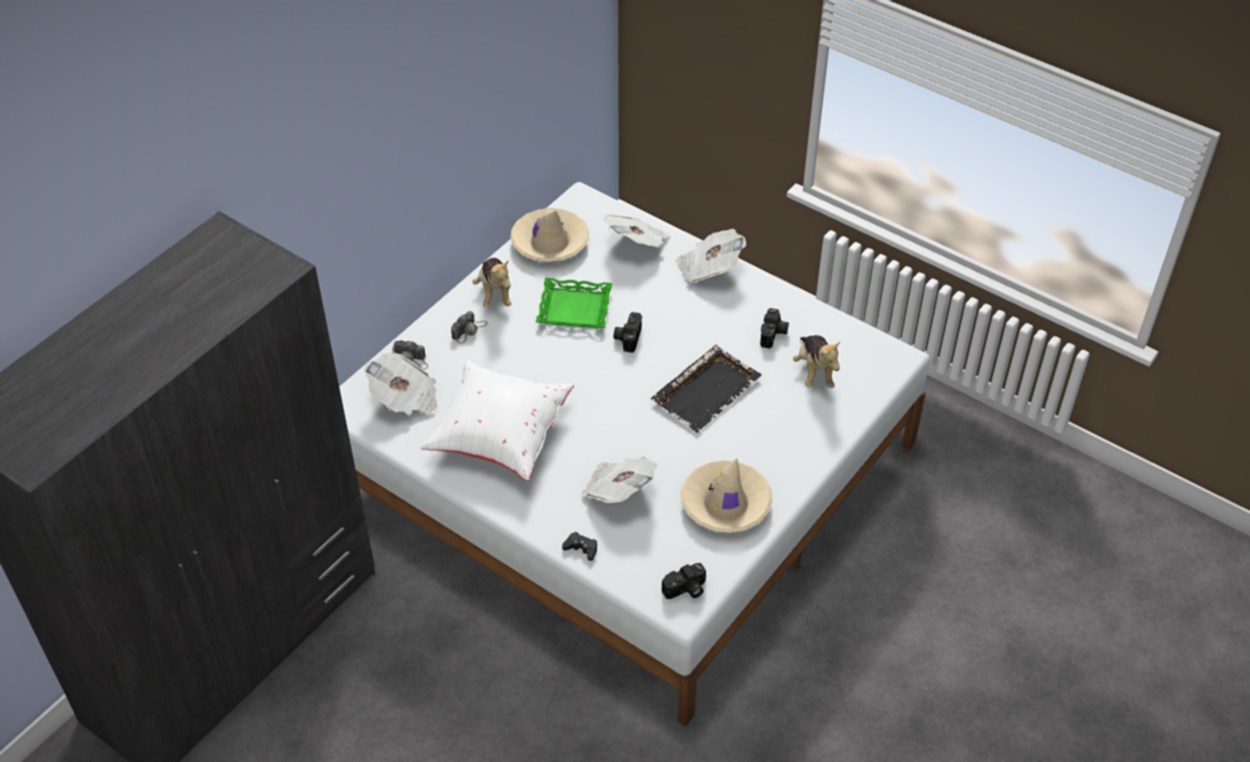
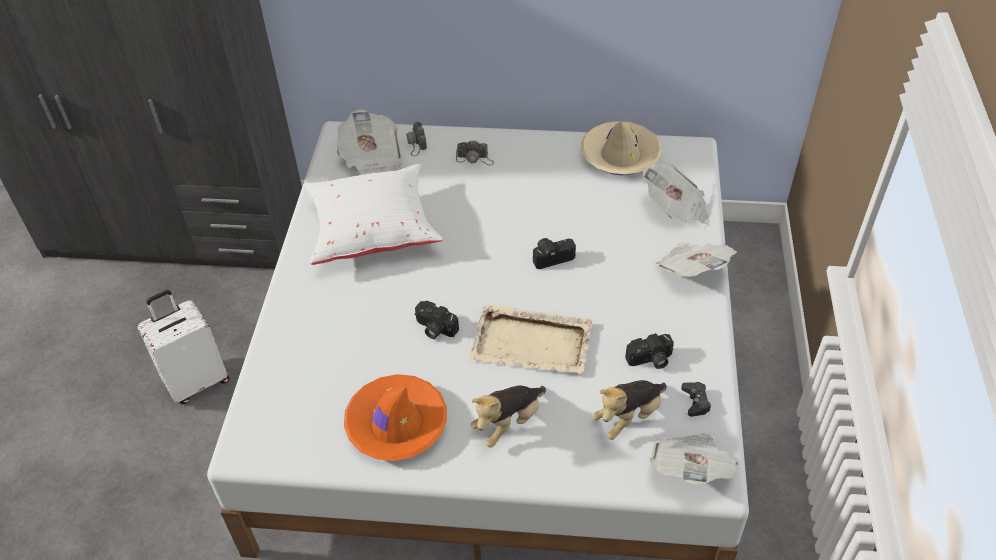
camera: 60 degrees right, 0 degrees up
plush toy [472,258,511,308] -> plush toy moved to [471,385,546,447]
green tray [536,278,612,328] -> none
black game controller [562,532,597,561] -> black game controller moved to [681,382,711,417]
newspaper [582,457,658,503] -> newspaper moved to [649,433,738,484]
black tray [651,345,762,433] -> beige tray [469,305,592,374]
camera [662,563,706,599] -> camera moved to [414,301,459,339]
beige hat [681,458,772,533] -> orange hat [344,374,447,461]
none -> white suitcase [137,290,230,404]

